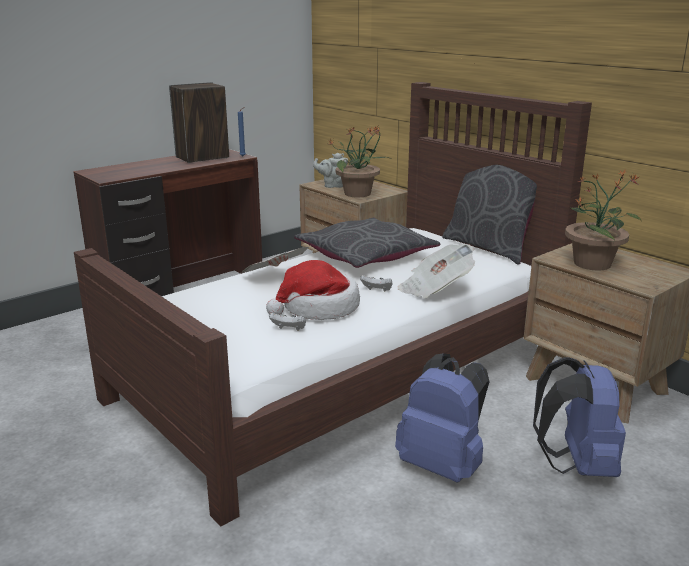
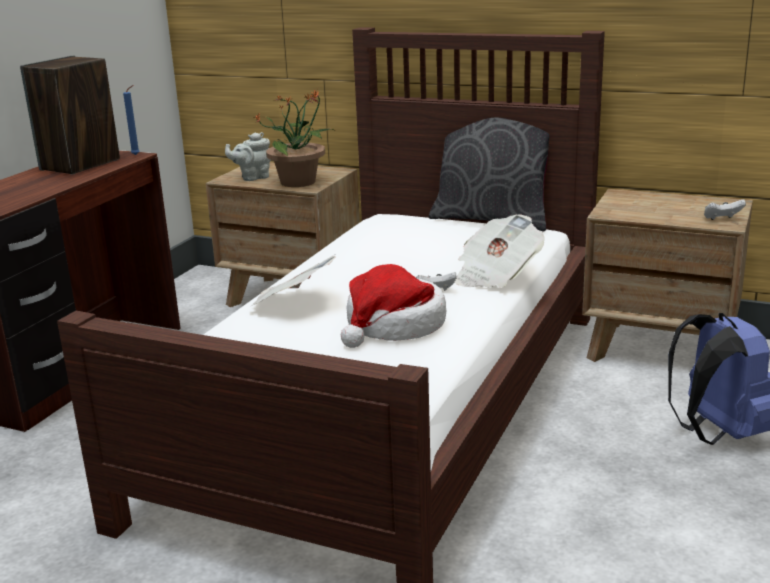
camera: 25 degrees left, 0 degrees up
white game controller [269,313,306,331] -> white game controller moved to [704,199,746,220]
grey pillow [294,218,440,268] -> none
blue backpack [395,353,490,482] -> none
potted plant [565,170,642,271] -> none

